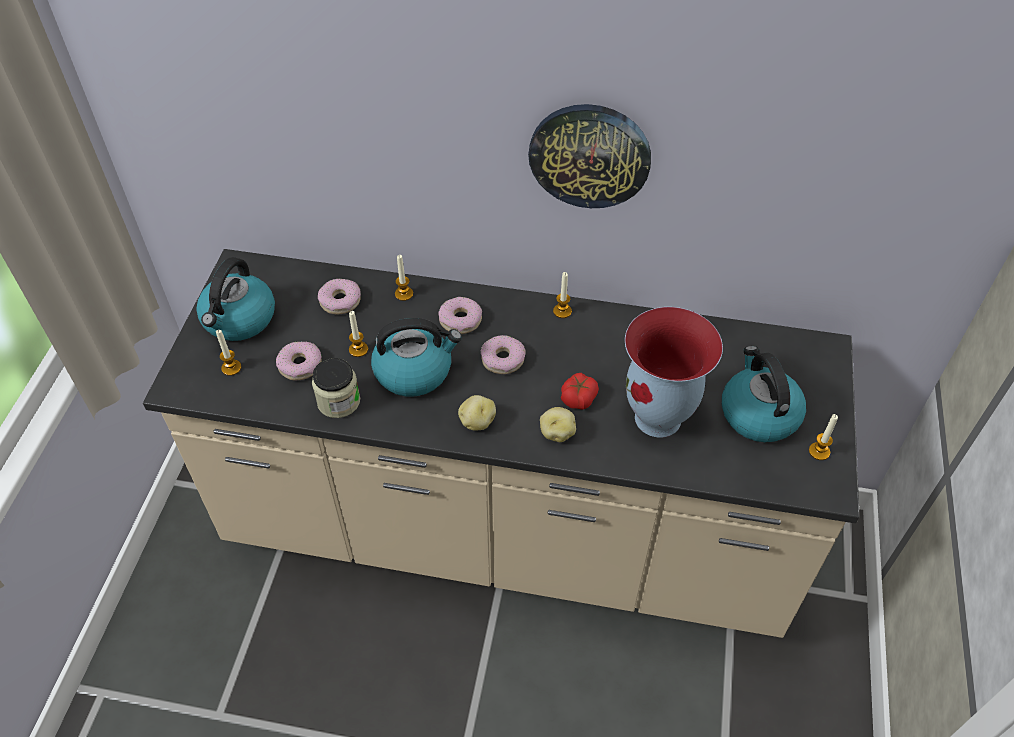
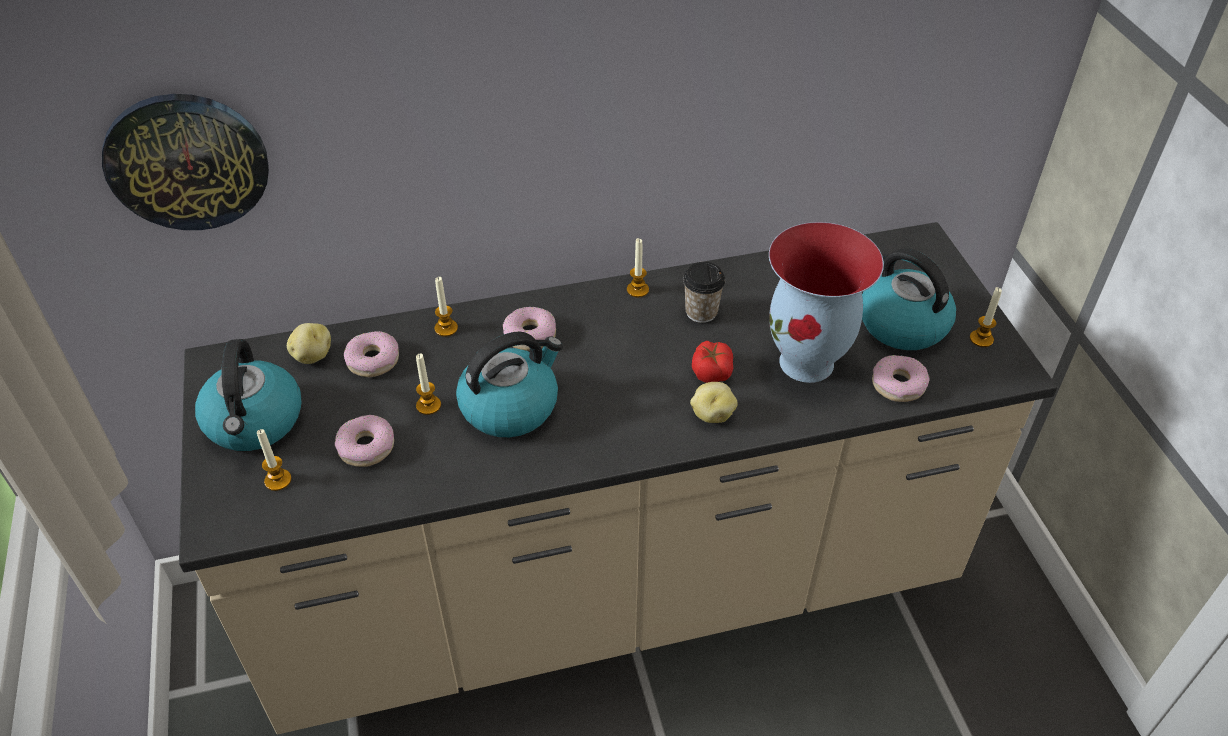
camera: 25 degrees left, 5 degrees down
jar [312,358,360,418] -> none
potato [458,395,496,431] -> potato moved to [287,323,331,364]
donut [481,335,526,374] -> donut moved to [872,355,929,402]
wall clock [528,104,651,208] -> wall clock moved to [102,94,269,230]
none -> cup [683,262,725,323]

